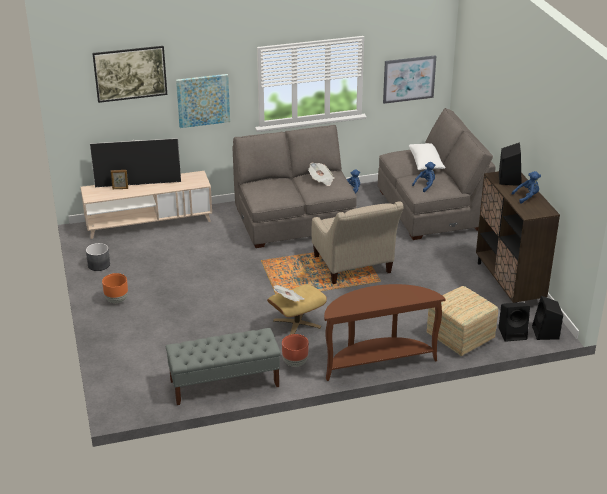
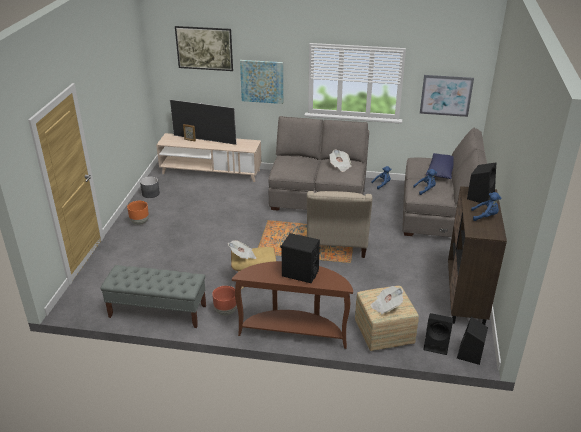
camera: 25 degrees right, 0 degrees up
white pillow [409,143,446,170] -> blue pillow [426,153,454,179]
none -> black speaker [280,233,320,283]
none -> newspaper [370,286,404,314]

